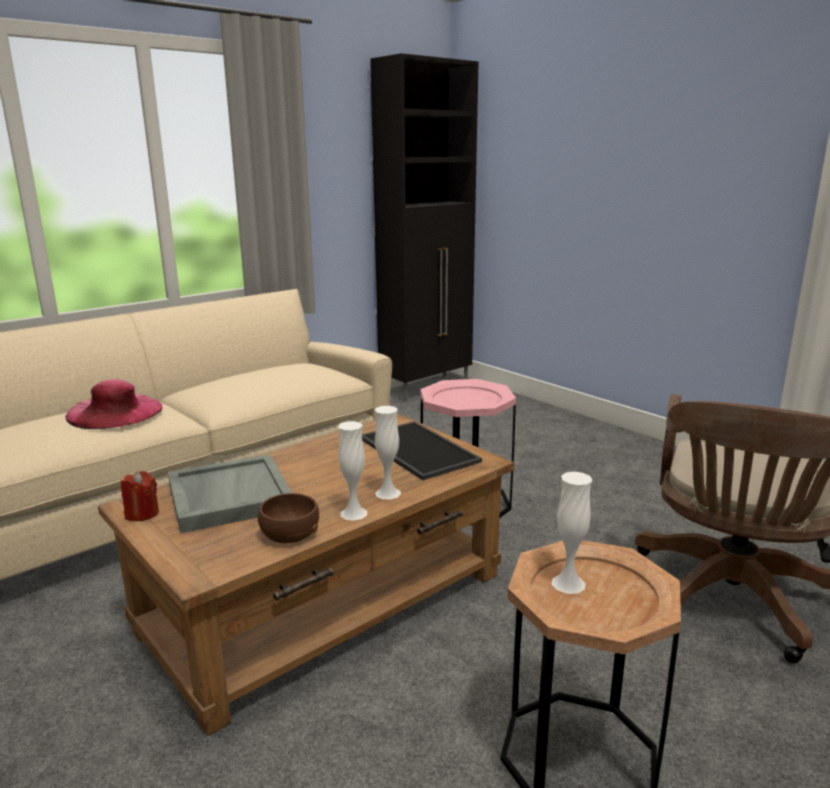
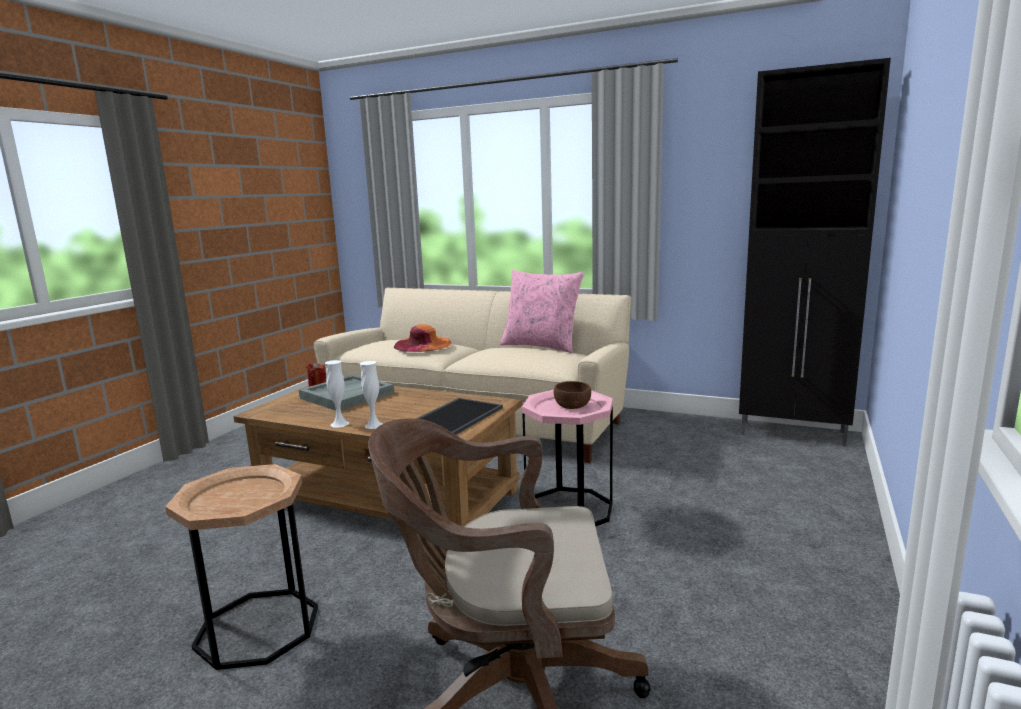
camera: 65 degrees right, 5 degrees down
pink hat [65,379,163,429] -> orange hat [394,324,451,352]
brown bowl [258,493,319,543] -> brown bowl moved to [554,381,591,409]
white vase [552,472,593,594] -> none
none -> pink pillow [500,270,584,353]

